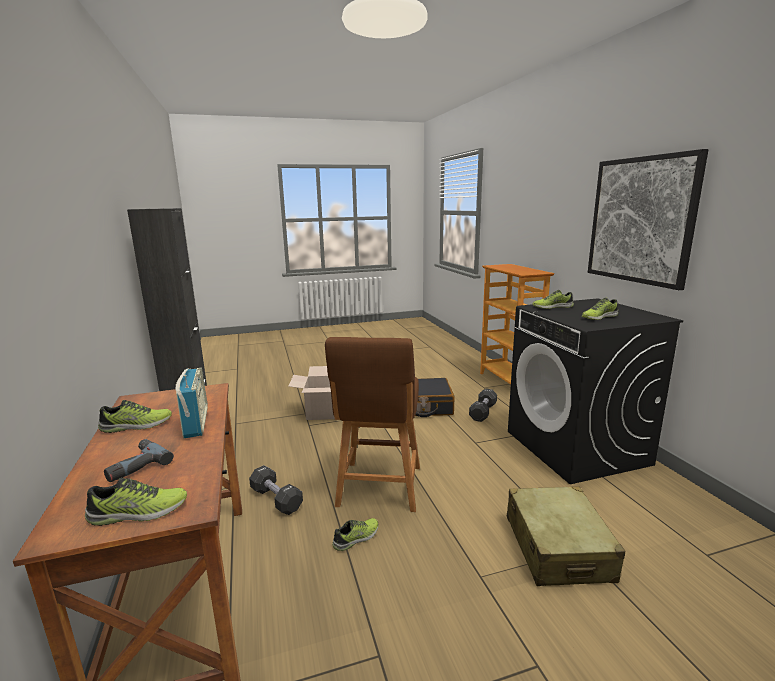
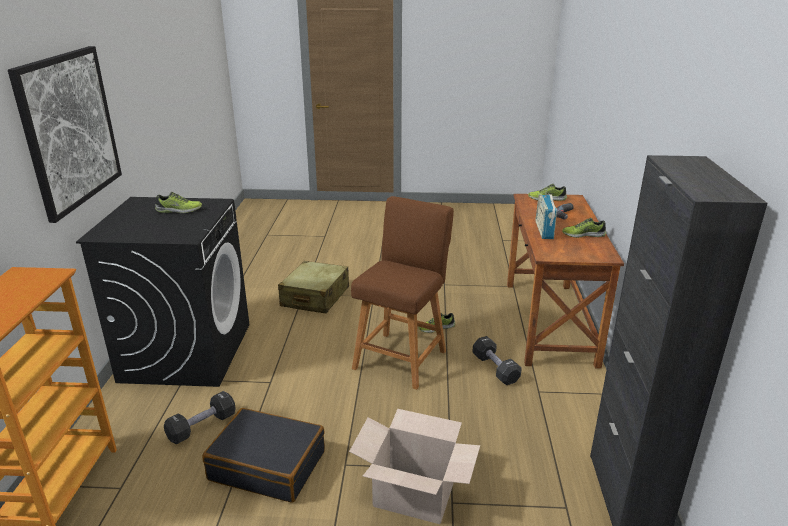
camera: 160 degrees left, 10 degrees up
shoe [533,290,574,309] -> none

